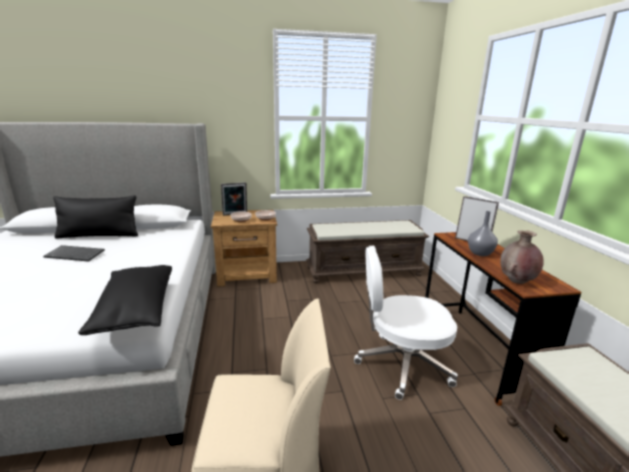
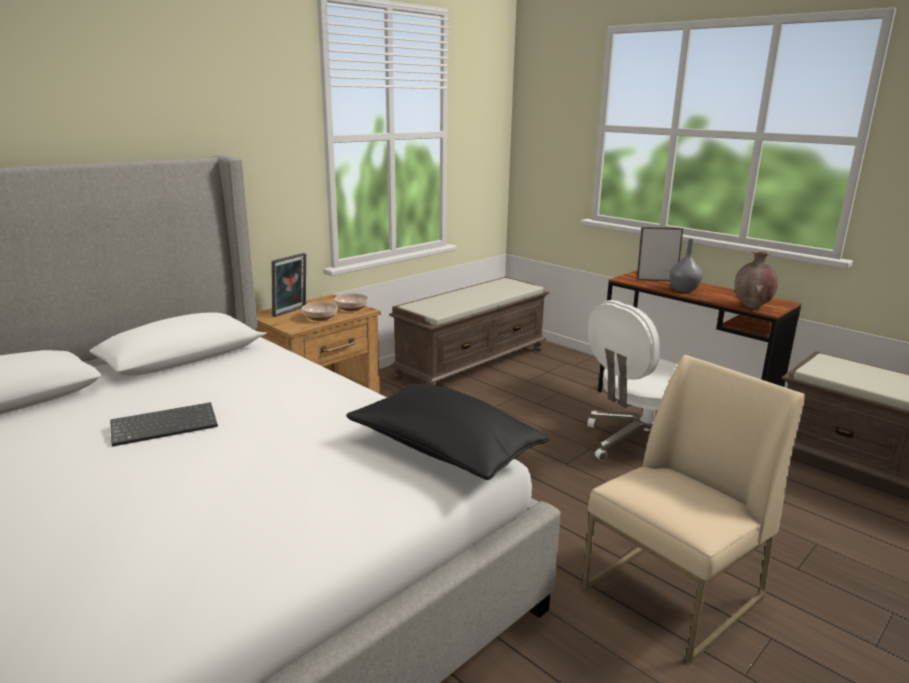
camera: 35 degrees left, 0 degrees up
black pillow [53,195,138,238] -> none

